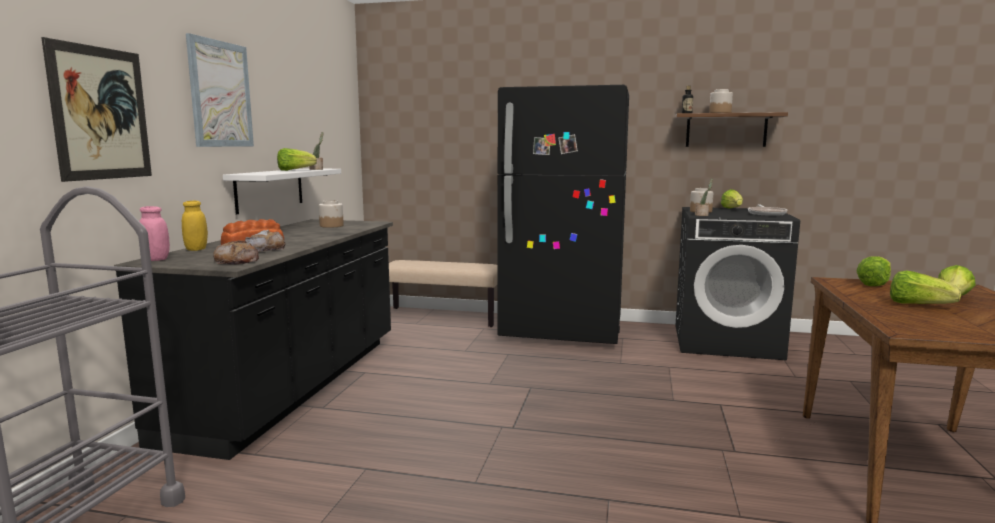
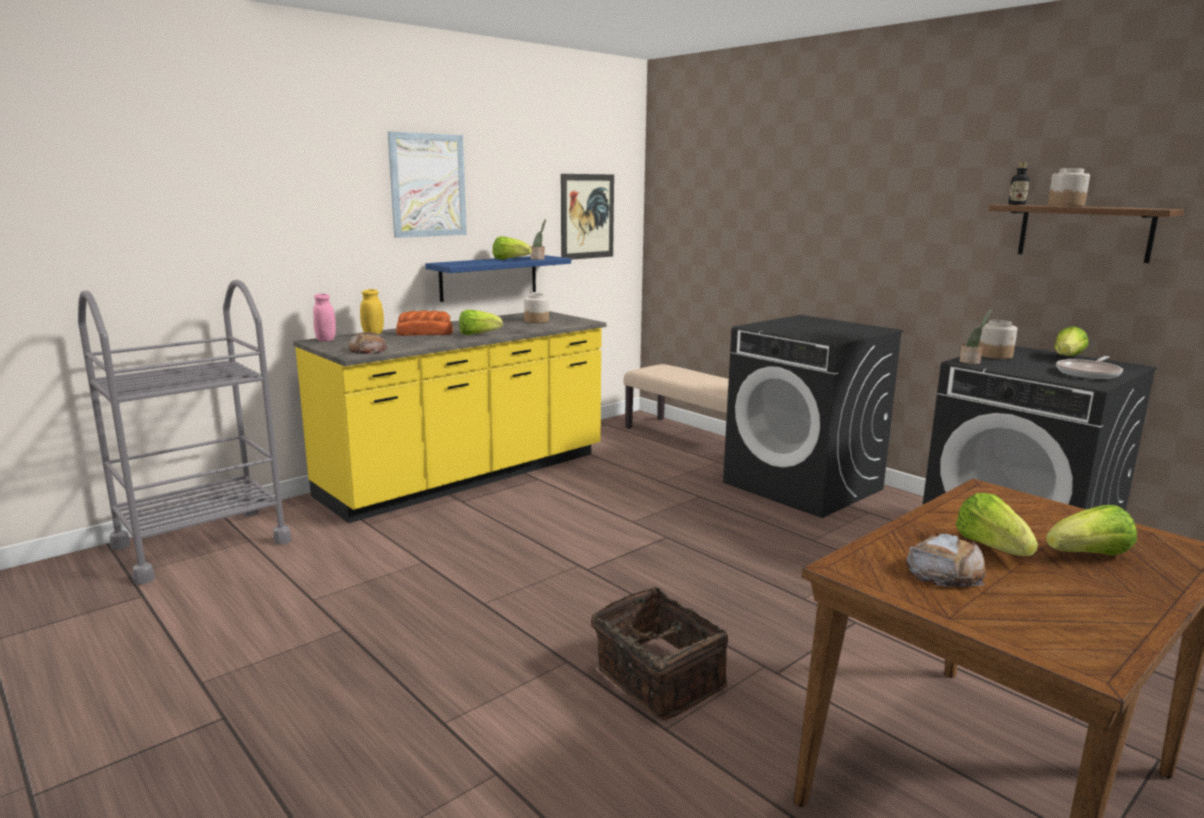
camera: 35 degrees right, 5 degrees up
picture [41,37,152,182] -> picture moved to [561,174,614,260]
black counter [114,219,393,460] -> yellow counter [293,311,607,523]
white shelf [223,168,341,214] -> blue shelf [425,255,571,302]
bread [245,230,285,251] -> bread moved to [907,533,986,587]
black fridge [497,85,629,344] -> black washing machine [723,315,904,518]
lettuce [856,257,891,286] -> lettuce moved to [459,310,503,335]
none -> basket [591,587,728,721]

